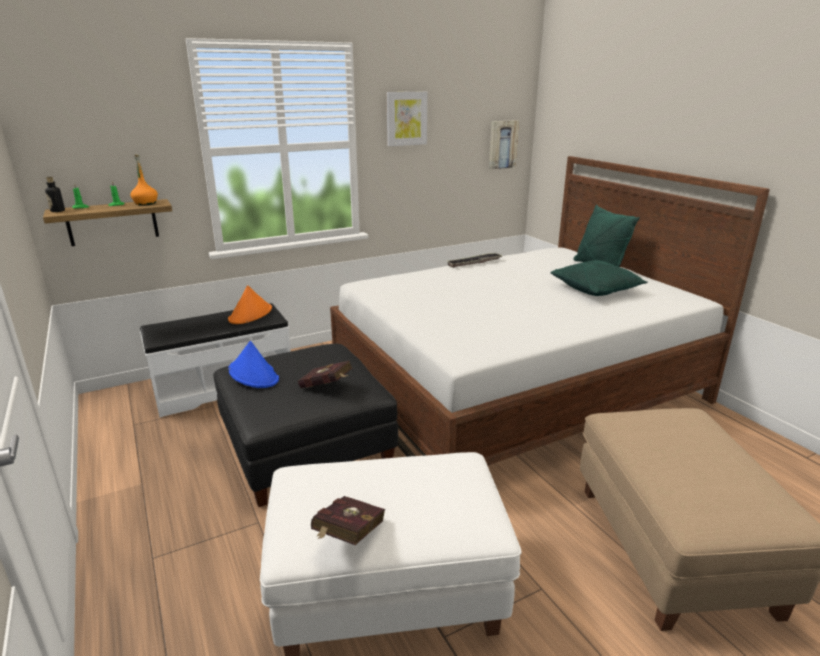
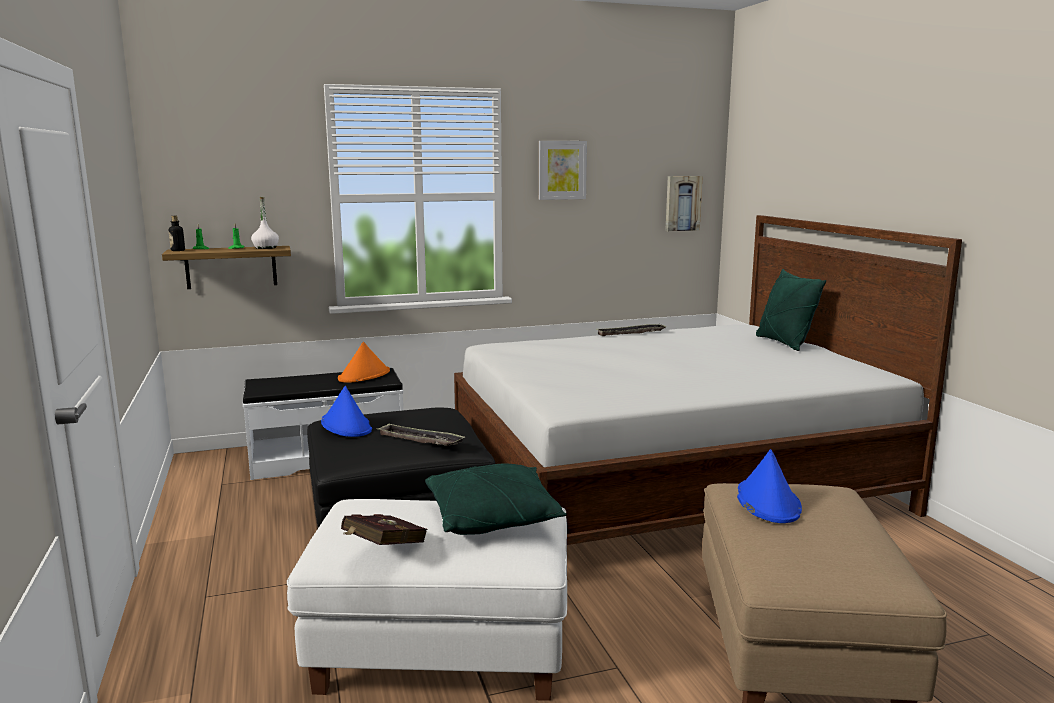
camera: 10 degrees right, 10 degrees down
orange bottle [130,154,158,206] -> white bottle [251,197,279,249]
red book [298,361,352,388] -> tray [377,423,465,446]
green pillow [551,260,648,296] -> green pillow moved to [425,464,567,535]
none -> blue hat [737,449,802,523]

